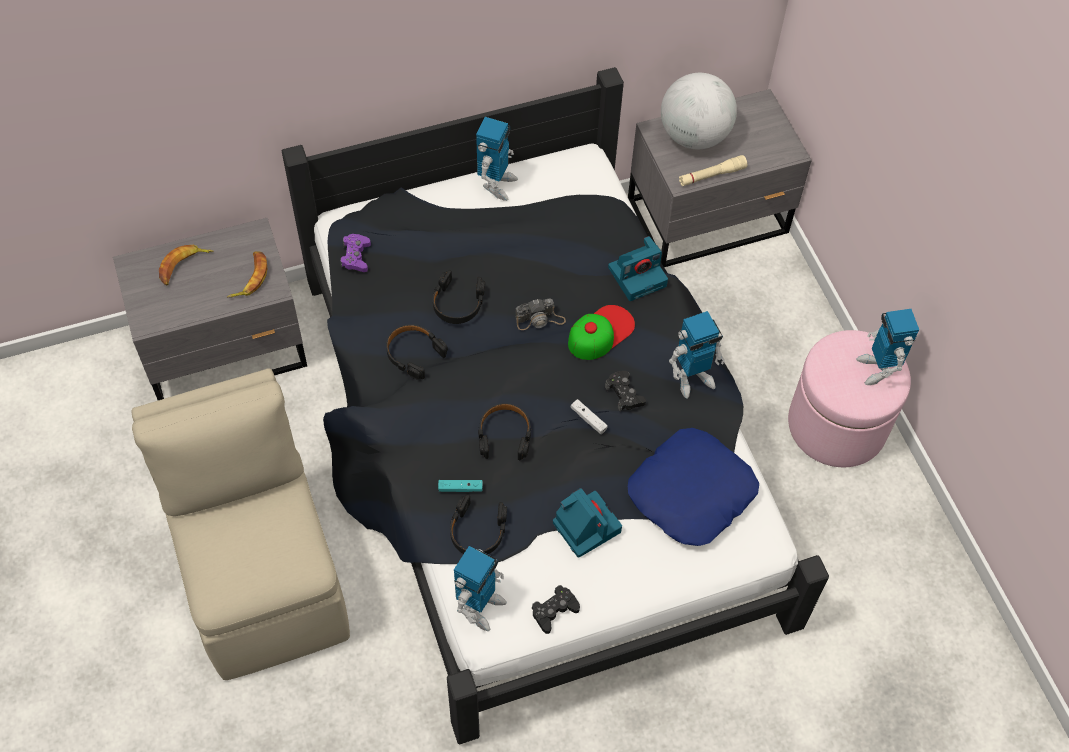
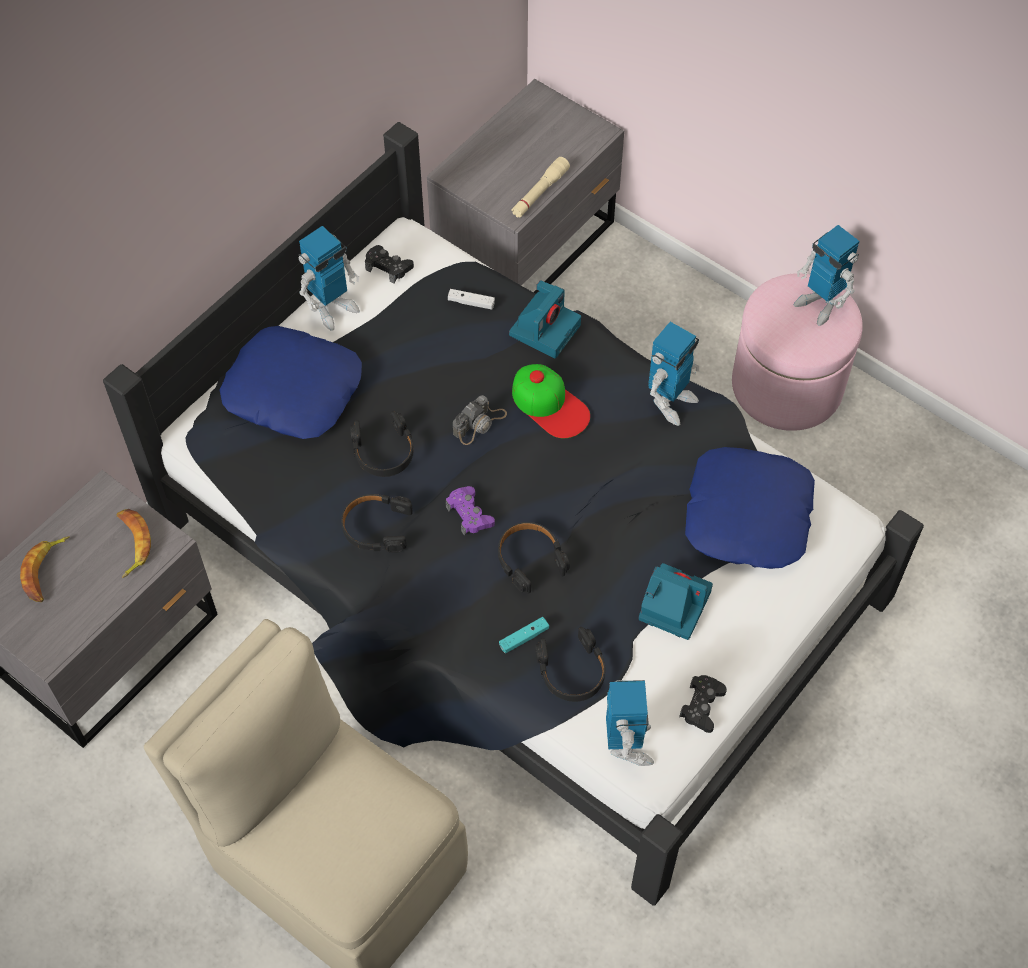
camera: 30 degrees left, 0 degrees up
purple game controller [340,234,371,272] -> purple game controller moved to [446,486,495,535]
toy robot [476,117,518,201] -> toy robot turned 60 degrees clockwise [298,226,360,331]
cap [568,305,635,360] -> cap turned 120 degrees clockwise [512,364,590,438]
white game controller [571,399,608,434] -> white game controller moved to [448,289,495,310]
black game controller [605,371,646,411] -> black game controller moved to [365,245,414,284]
globe [661,73,737,149] -> none
none -> blue pillow [219,326,362,439]

